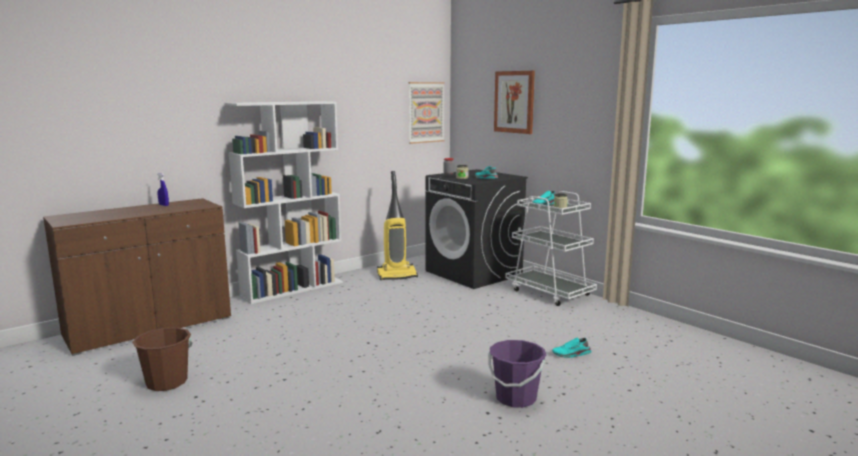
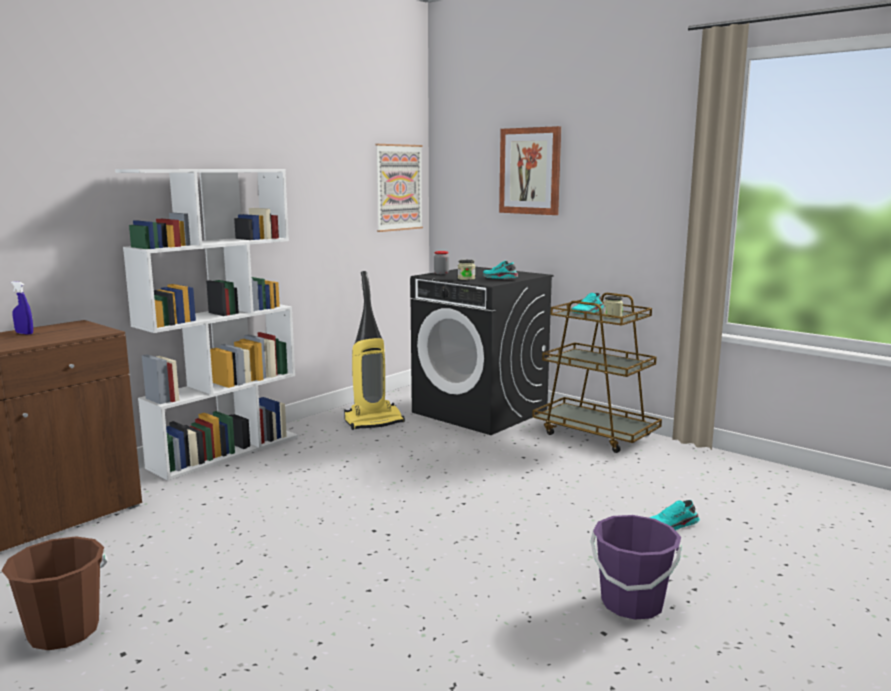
camera: 10 degrees left, 0 degrees up
white cart [505,191,597,306] -> brown cart [532,293,662,453]

